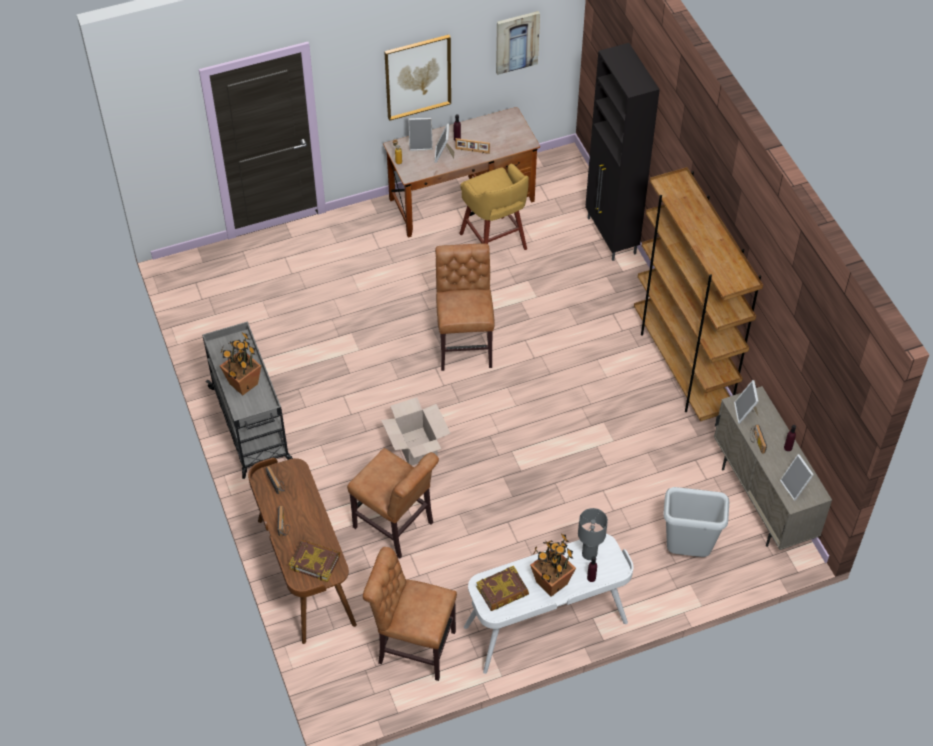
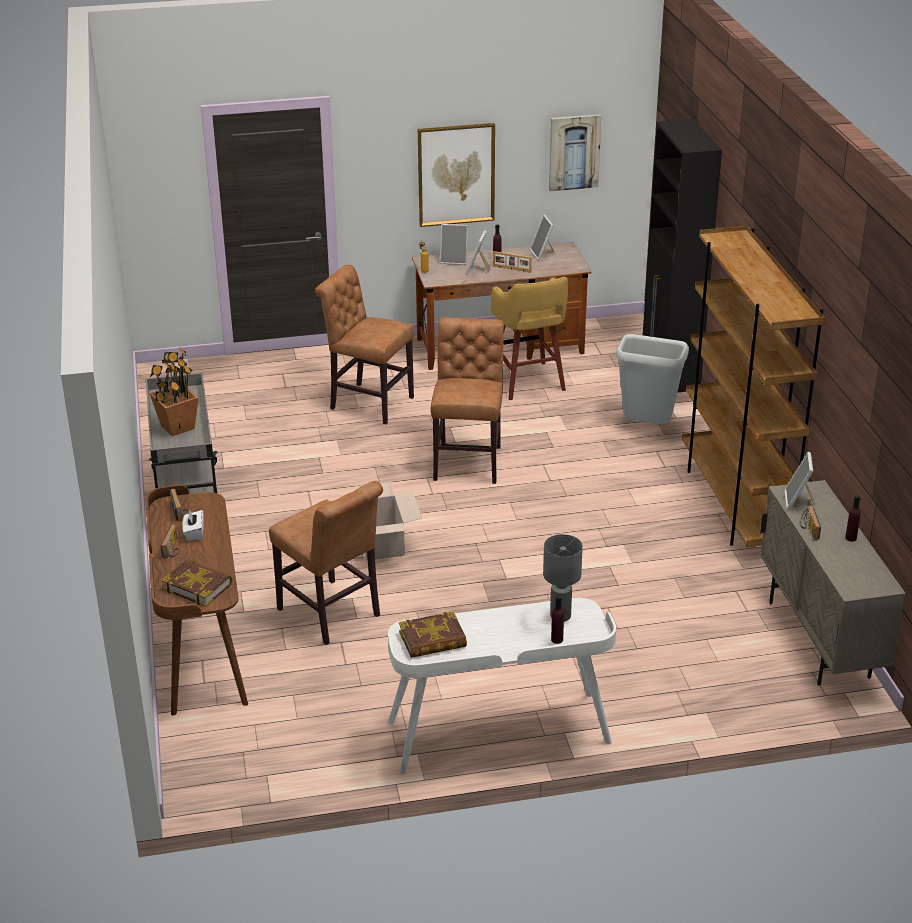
camera: 10 degrees right, 20 degrees down
brown chair [363,547,457,681] -> brown chair moved to [315,264,414,424]
potted plant [530,534,576,597] -> none
grey trash can [663,487,729,557] -> grey trash can moved to [616,334,689,424]
picture frame [780,454,814,501] -> picture frame moved to [530,215,556,260]
none -> white tissue box [183,509,204,540]

